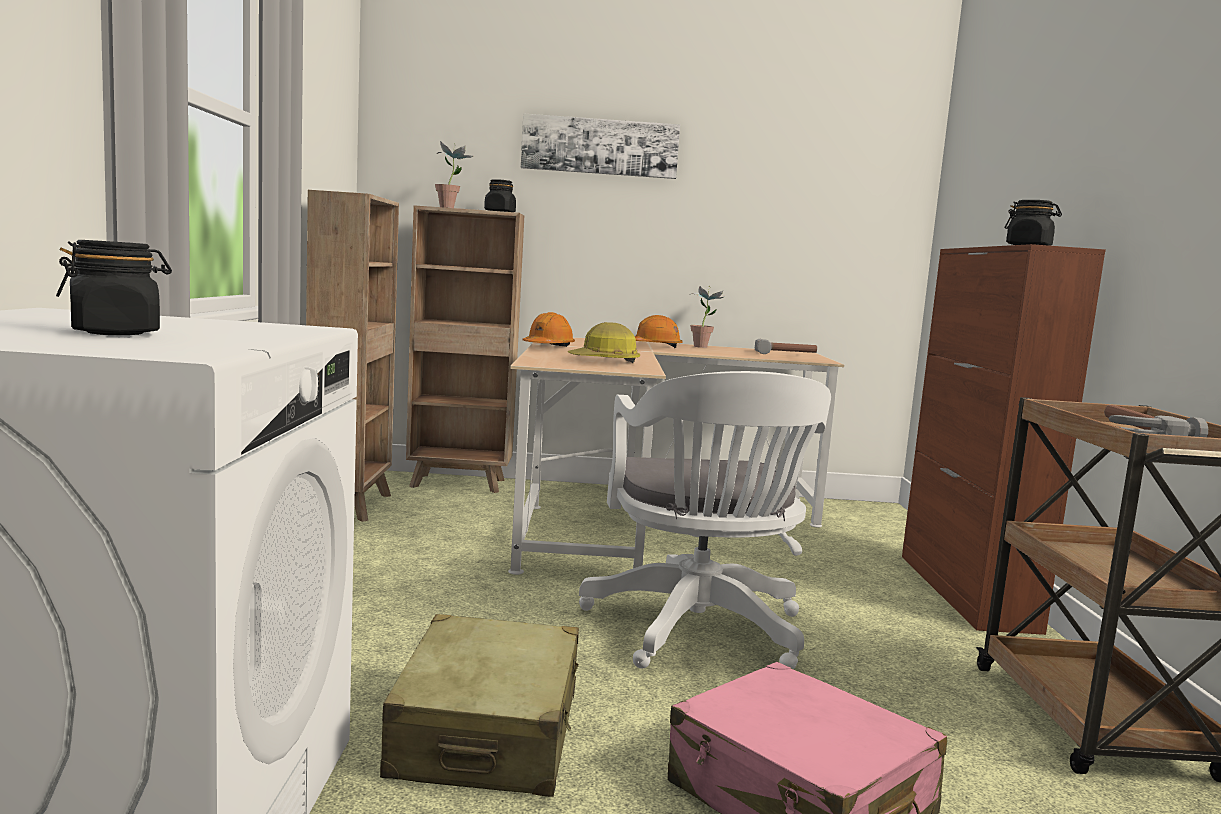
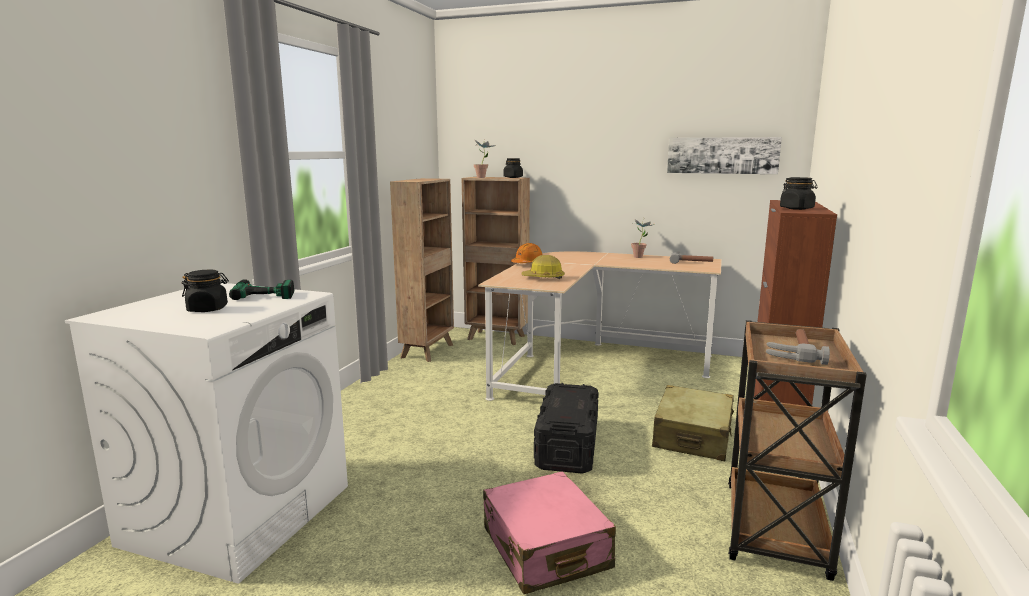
camera: 20 degrees right, 5 degrees up
beige suitcase [380,614,579,797] -> beige suitcase moved to [652,385,734,461]
picture [521,113,680,179] -> picture moved to [667,137,782,174]
white office chair [579,371,831,669] -> black storage box [534,383,599,474]
orange hard hat [635,315,683,348] -> none
none -> power drill [229,279,294,300]

